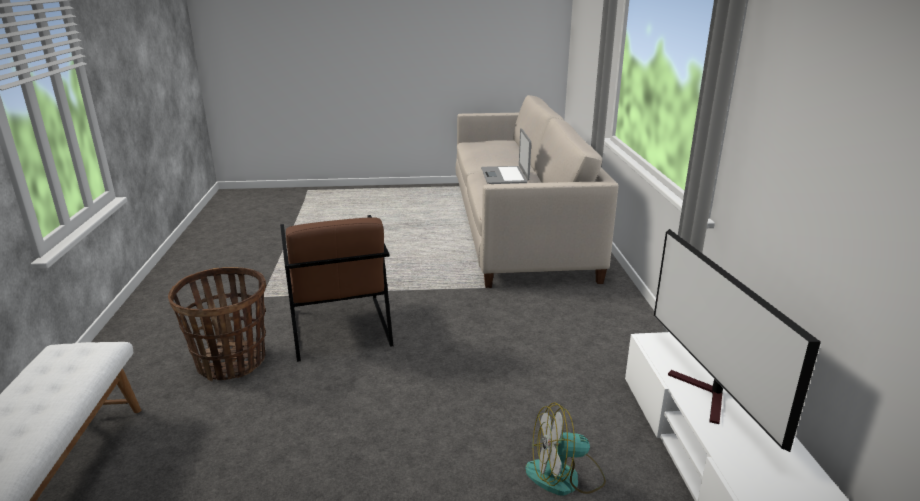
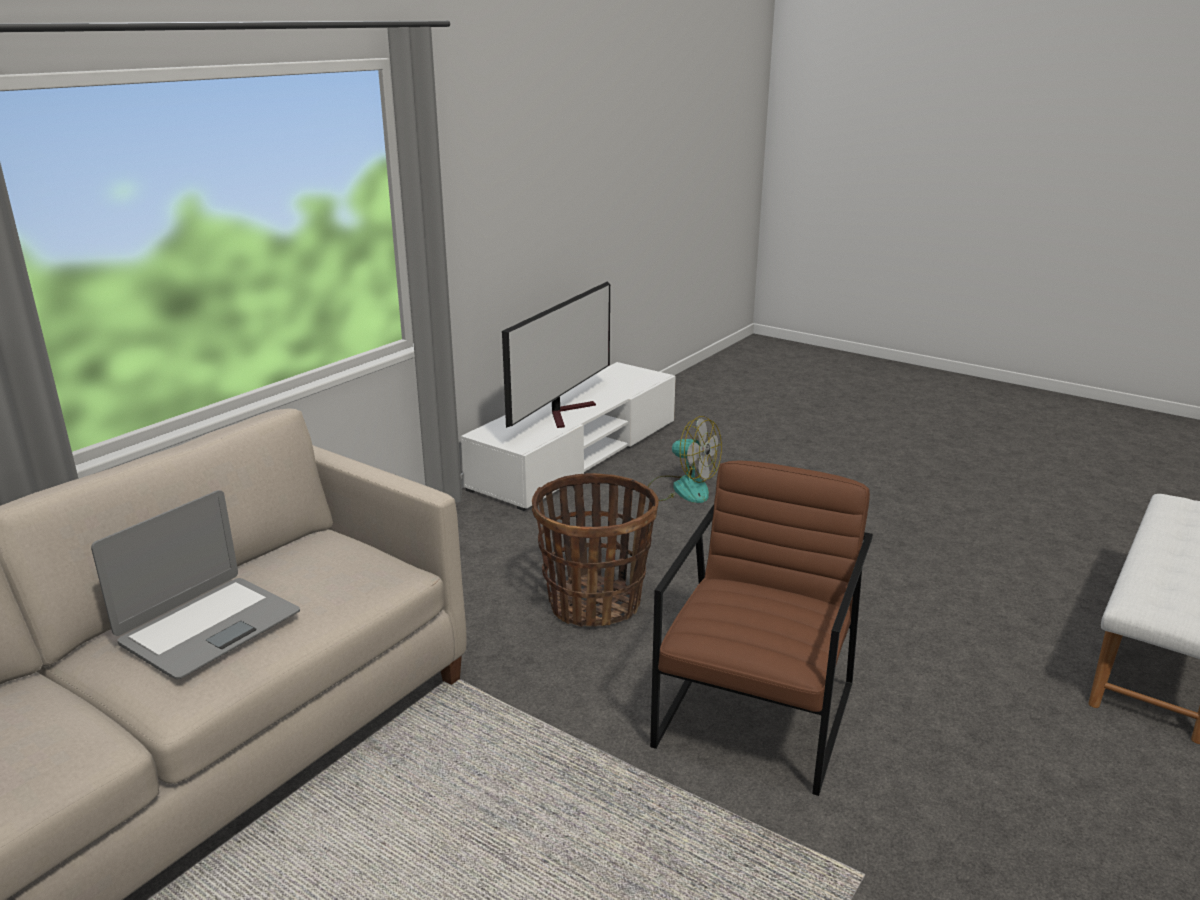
camera: 140 degrees left, 0 degrees up
basket [168,267,267,381] -> basket moved to [532,473,658,627]

